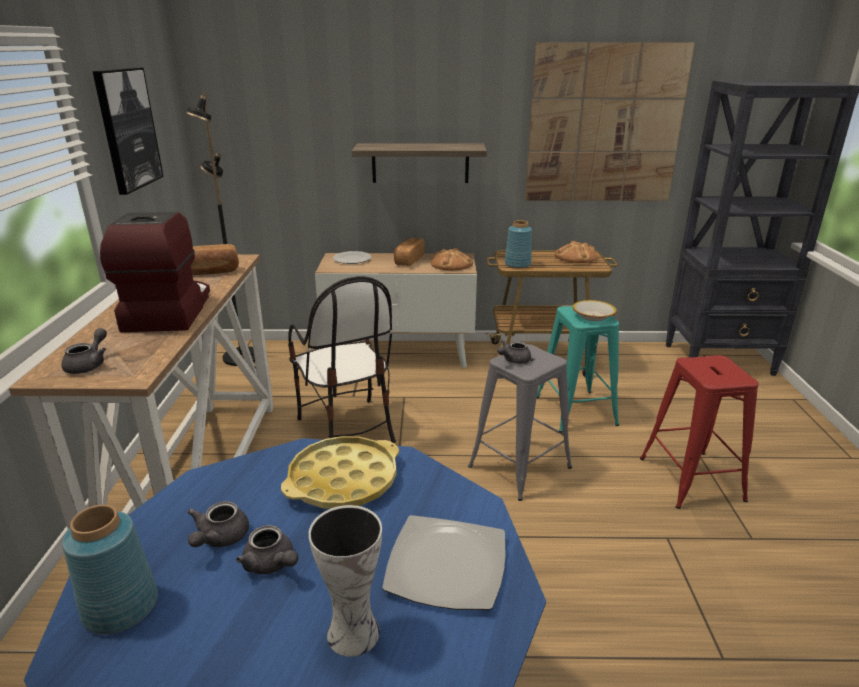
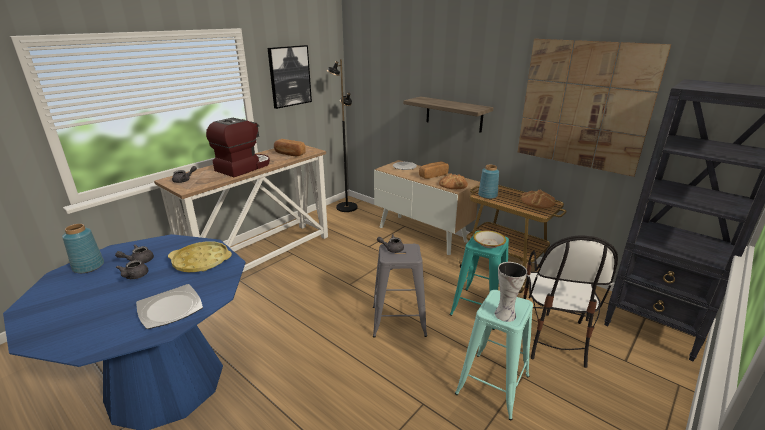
camera: 40 degrees right, 0 degrees up
chair [288,276,396,443] -> chair moved to [523,235,618,368]
vase [308,505,382,657] -> vase moved to [495,262,527,322]
red stool [640,355,758,509] -> turquoise stool [455,290,533,420]

